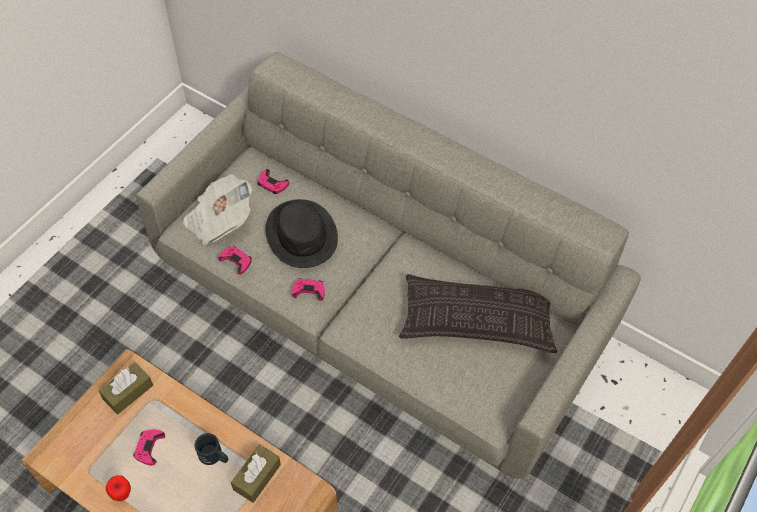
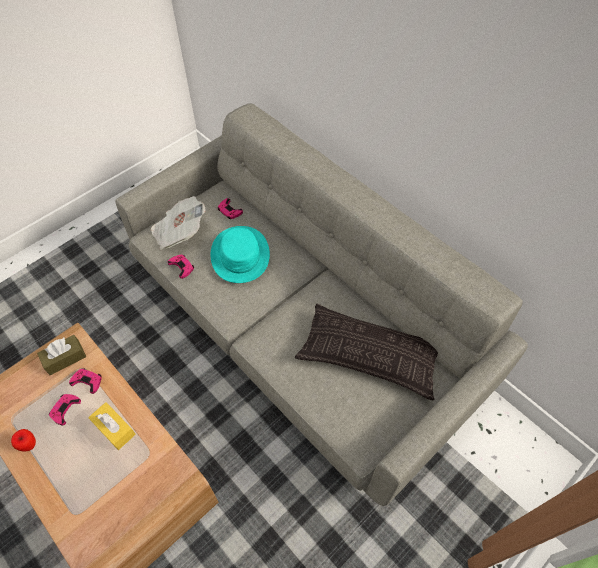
camera: 15 degrees right, 0 degrees up
black mug [195,433,229,465] -> yellow tissue box [88,402,136,450]
brown tissue box [231,444,281,503] -> none
black hat [265,199,338,268] -> turquoise hat [211,226,270,283]
pink game controller [292,278,325,301] -> pink game controller moved to [69,368,102,394]

